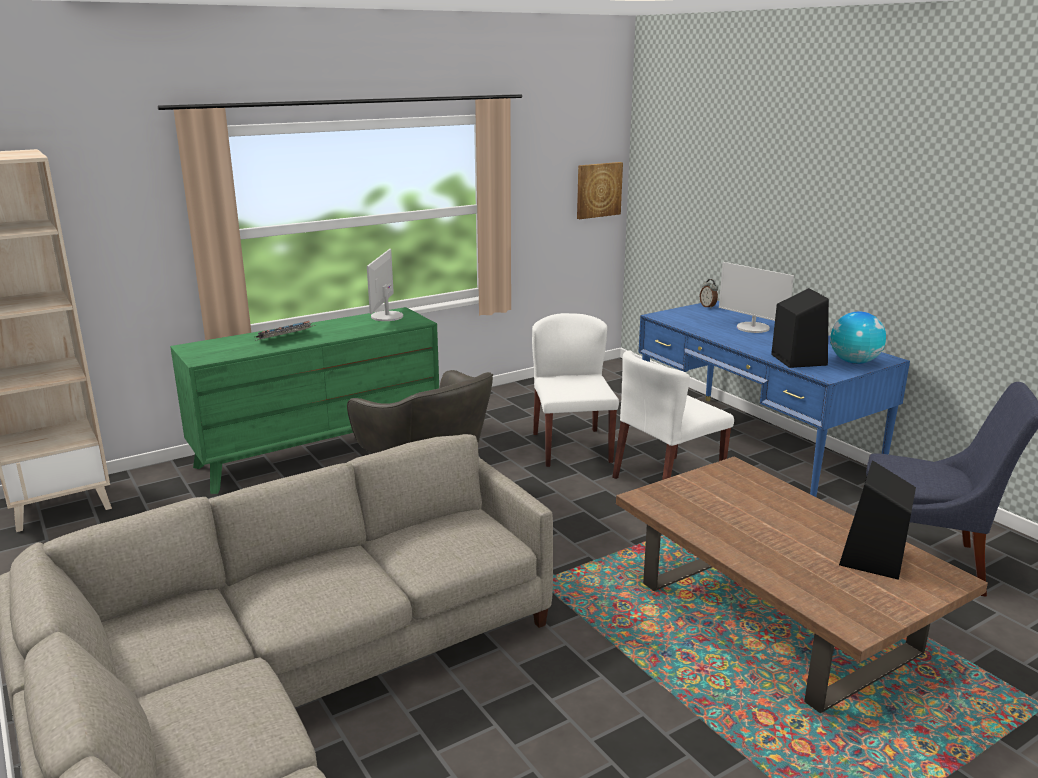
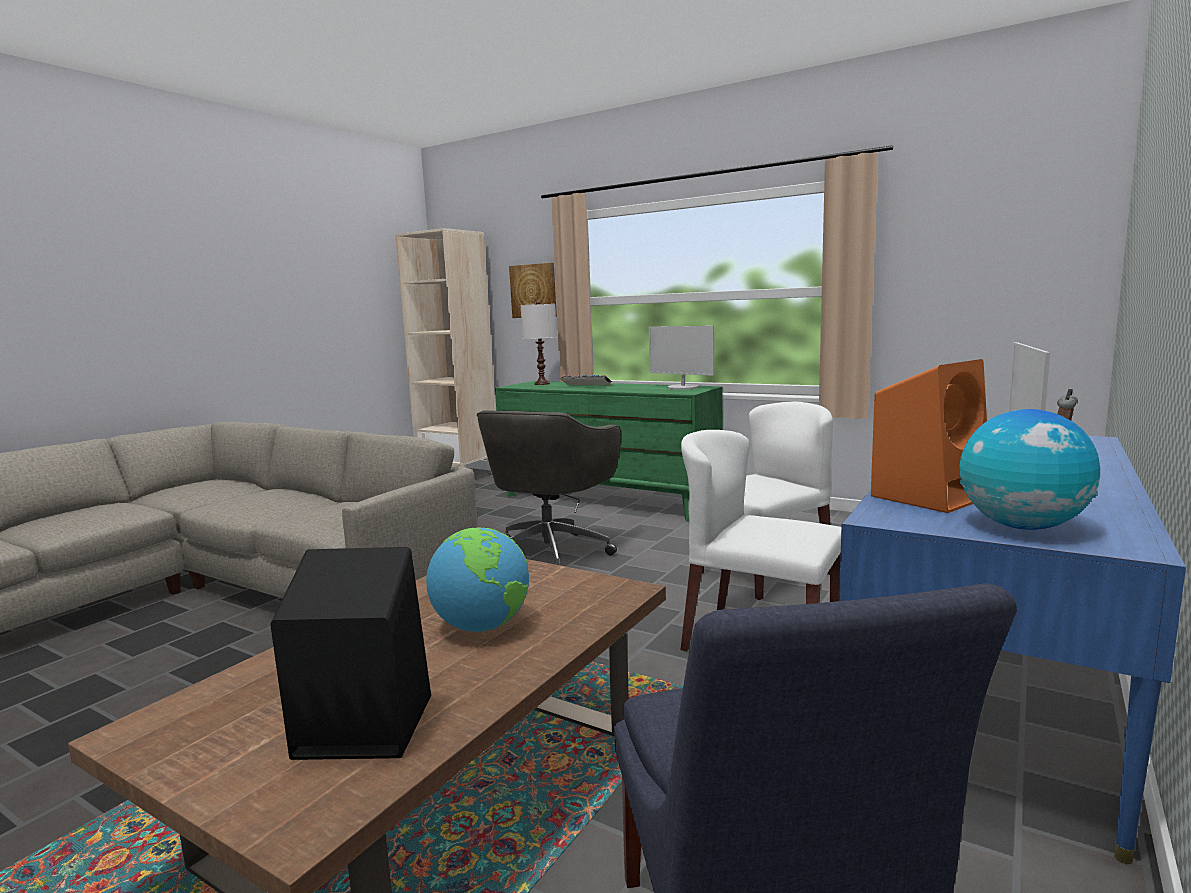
camera: 65 degrees right, 10 degrees down
monitor [367,249,403,321] -> monitor turned 120 degrees counterclockwise [649,326,714,390]
picture [577,162,623,219] -> picture moved to [509,263,557,318]
black speaker [771,288,829,368] -> orange speaker [871,359,987,513]
none -> globe [426,527,529,632]
none -> white table lamp [520,301,557,385]

